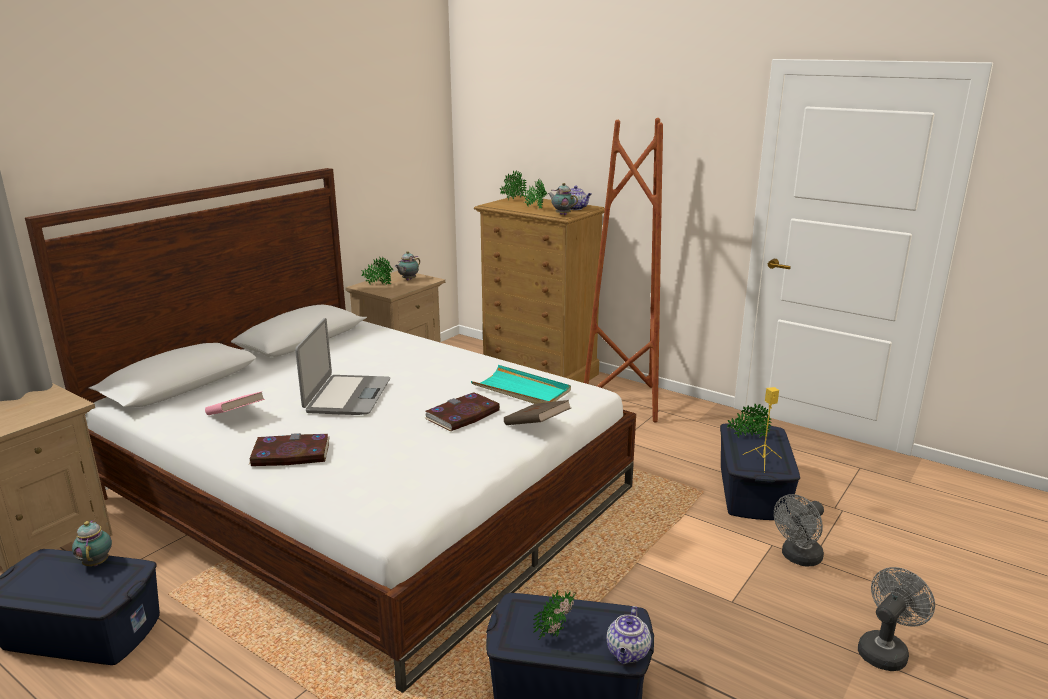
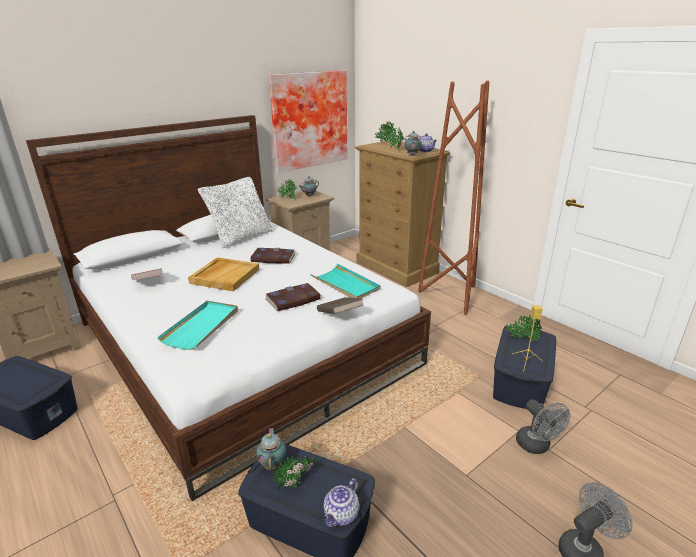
camera: 15 degrees right, 5 degrees up
teapot [72,520,112,566] -> teapot moved to [256,428,286,470]
book [249,433,330,466] -> book moved to [250,248,296,264]
laptop [295,318,390,415] -> beige tray [188,257,259,291]
grey fan [774,494,824,566] -> grey fan turned 90 degrees counterclockwise [516,399,570,454]
none -> turquoise tray [157,301,238,350]
none -> white pillow [198,177,272,248]
none -> picture [269,70,347,173]

